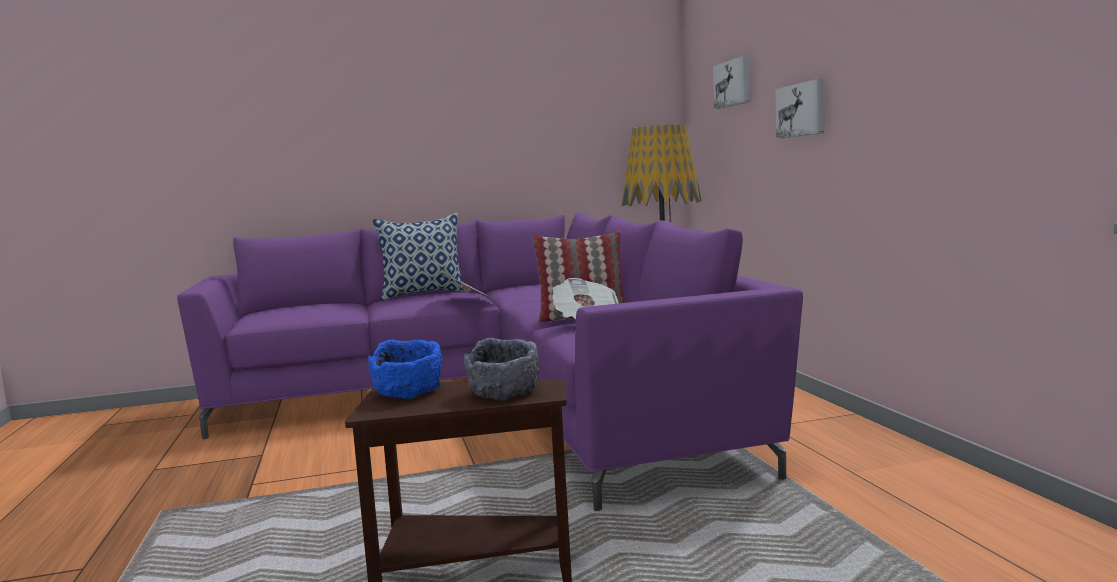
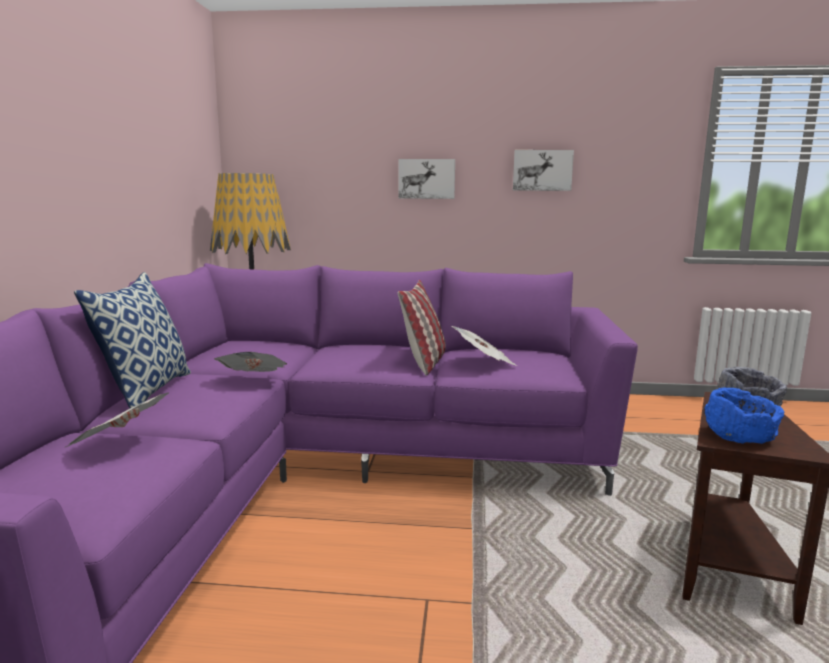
camera: 70 degrees left, 5 degrees up
picture [713,56,750,109] -> picture moved to [513,150,574,191]
none -> newspaper [66,393,169,447]

